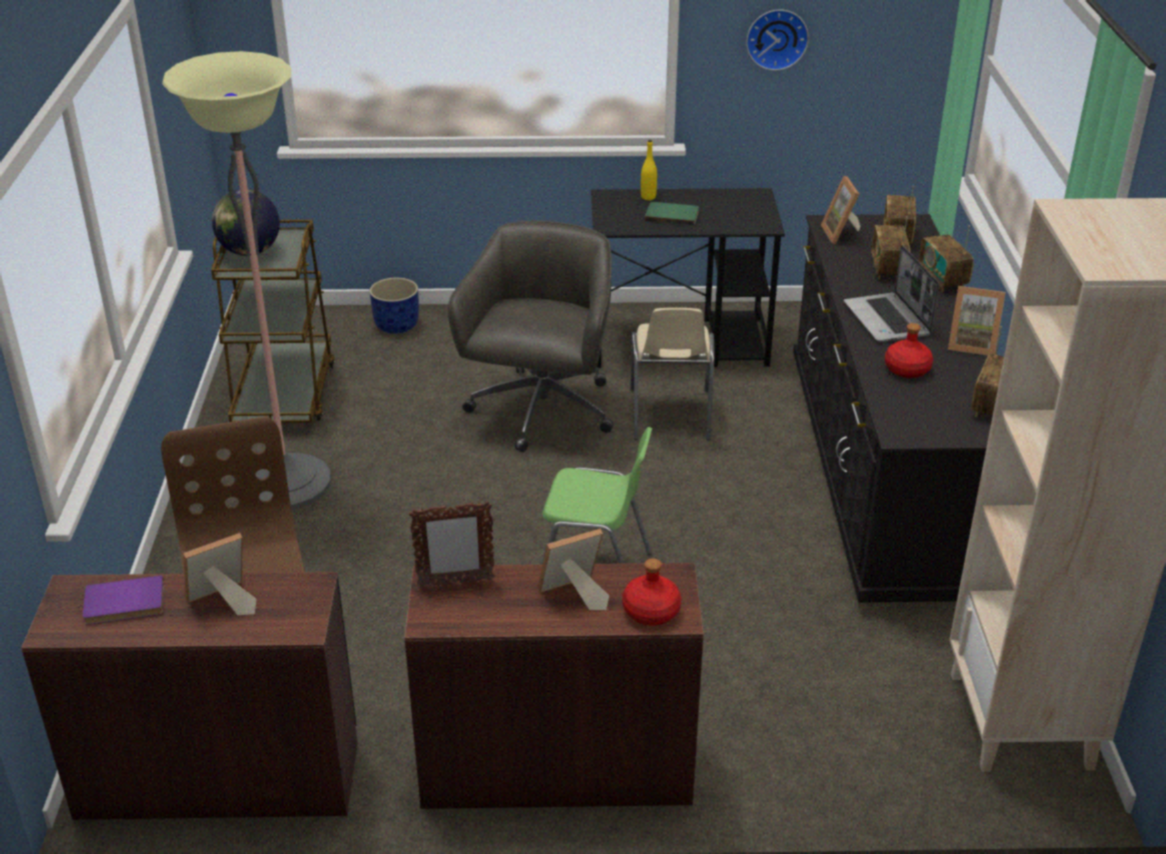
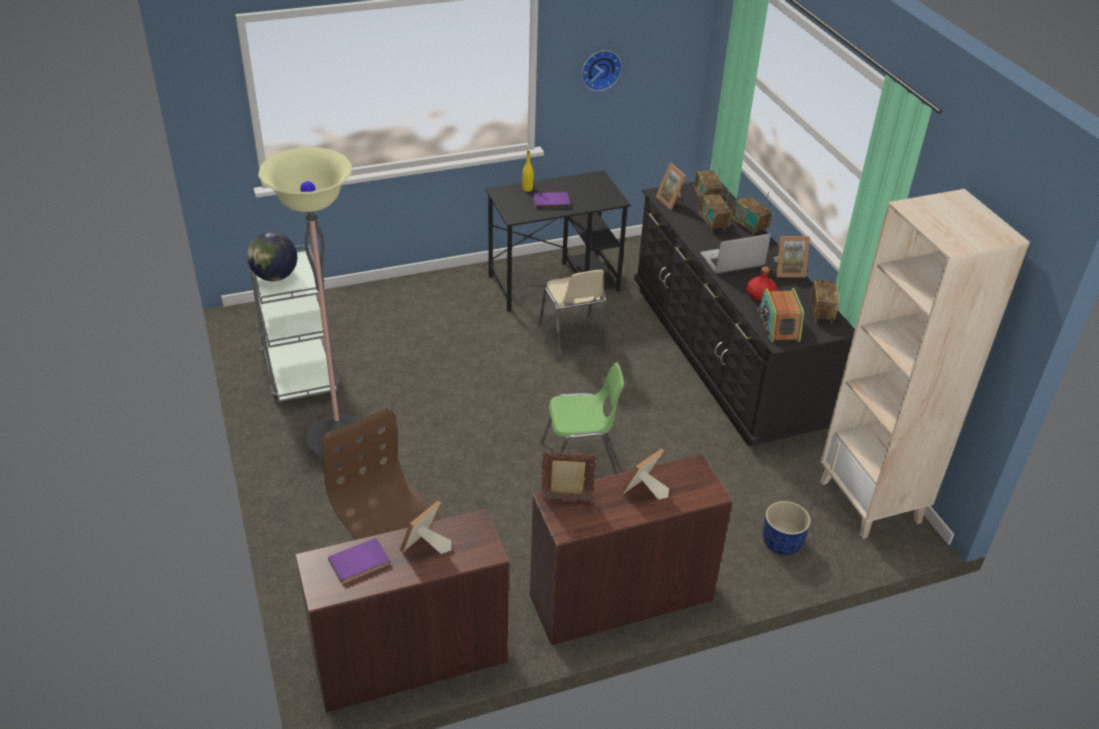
camera: 20 degrees left, 5 degrees up
brown cart [211,220,335,423] -> grey cart [248,244,340,402]
blue planter [369,278,419,334] -> blue planter moved to [763,501,811,555]
picture frame [409,501,495,587] -> picture frame turned 150 degrees counterclockwise [541,451,597,501]
grey office chair [448,221,614,452] -> none
red bottle [622,558,681,626] -> none
green book [645,202,699,226] -> purple book [533,192,570,209]
laptop [844,245,939,342] -> laptop turned 105 degrees clockwise [700,233,771,274]
none -> radio [756,288,804,343]

